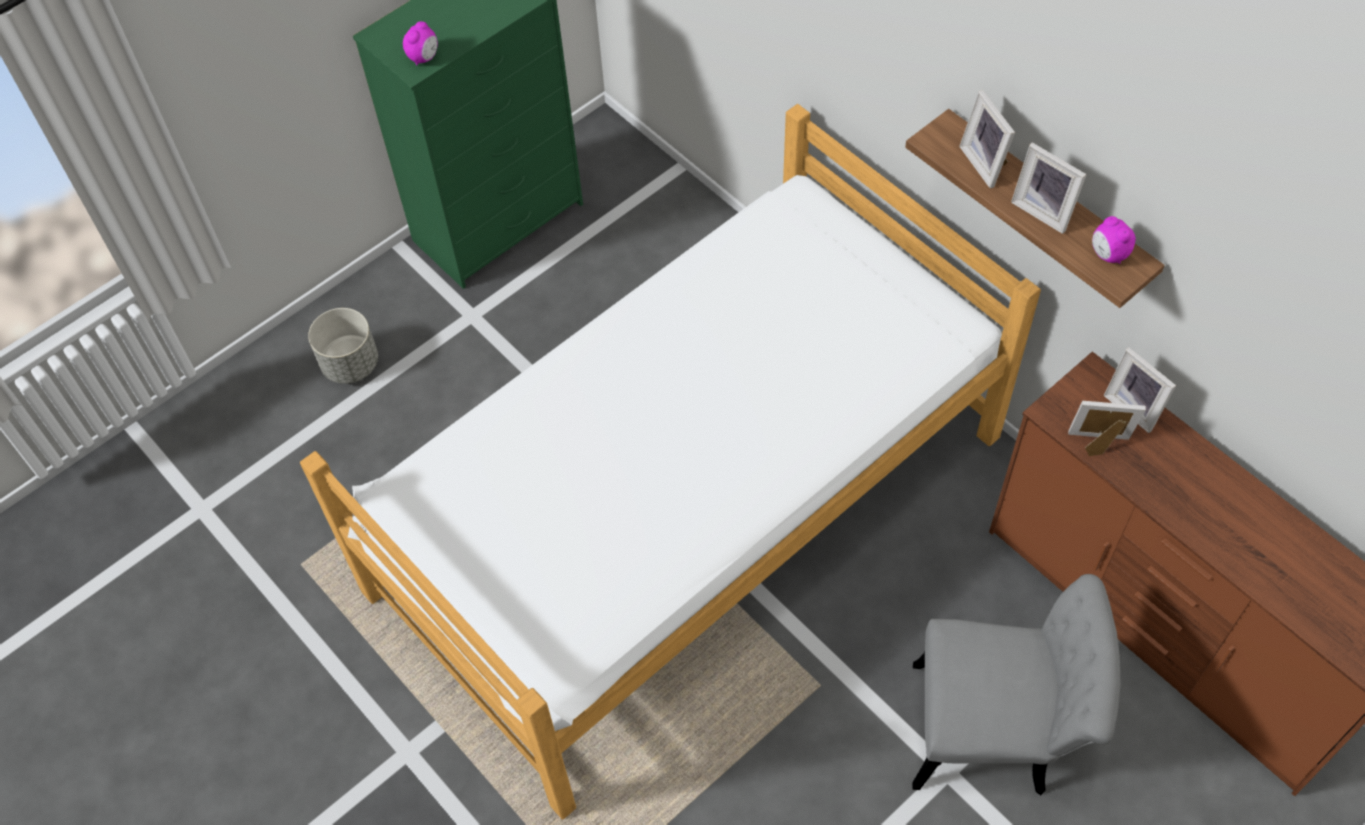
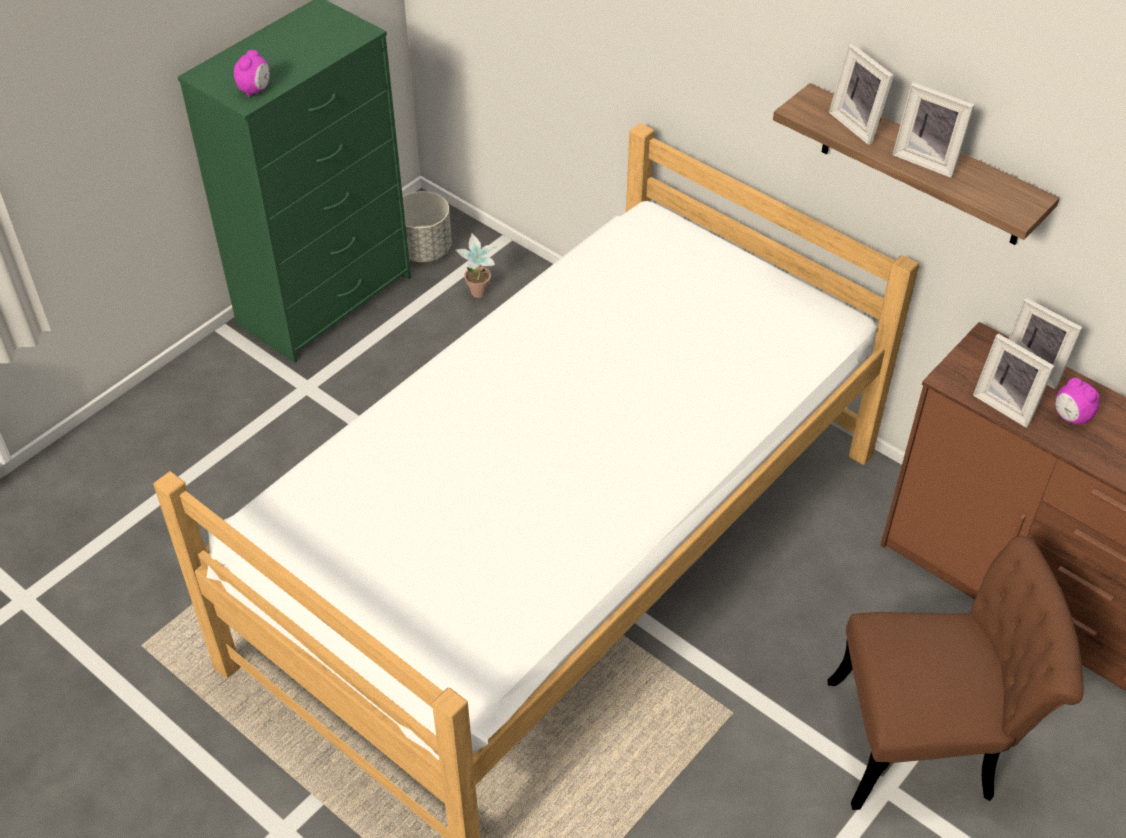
camera: 10 degrees left, 10 degrees down
grey planter [308,308,378,384] -> grey planter moved to [403,191,452,262]
grey chair [912,574,1120,795] -> brown chair [827,536,1084,810]
picture frame [1068,401,1146,456] -> picture frame turned 135 degrees counterclockwise [973,333,1055,428]
alarm clock [1092,216,1136,264] -> alarm clock moved to [1055,378,1100,425]
none -> potted plant [455,233,497,298]

